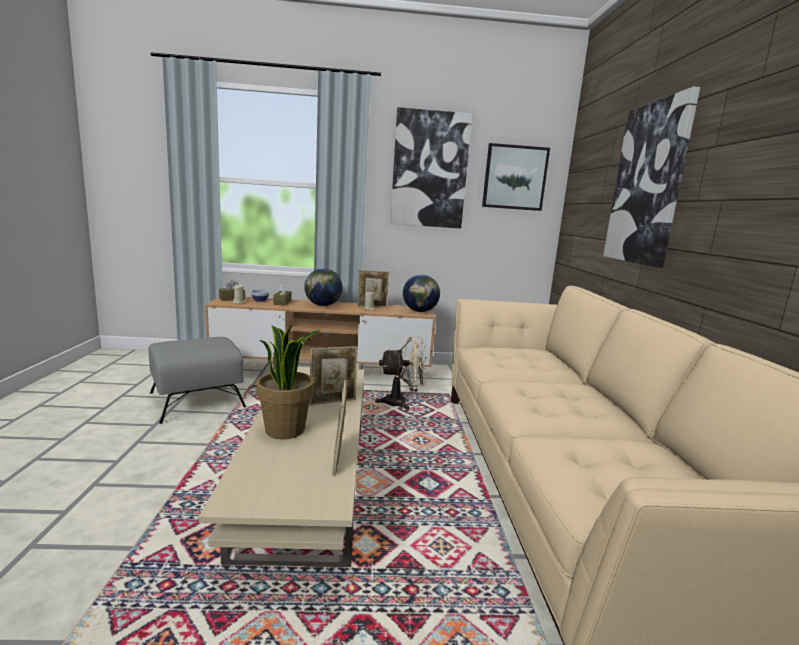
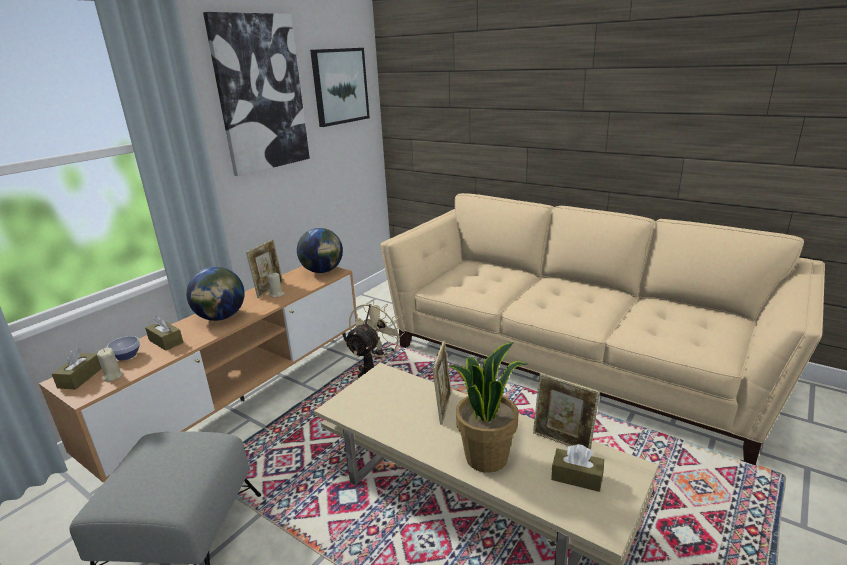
camera: 50 degrees left, 10 degrees up
picture [603,86,700,268] -> none
none -> brown tissue box [551,444,604,492]

